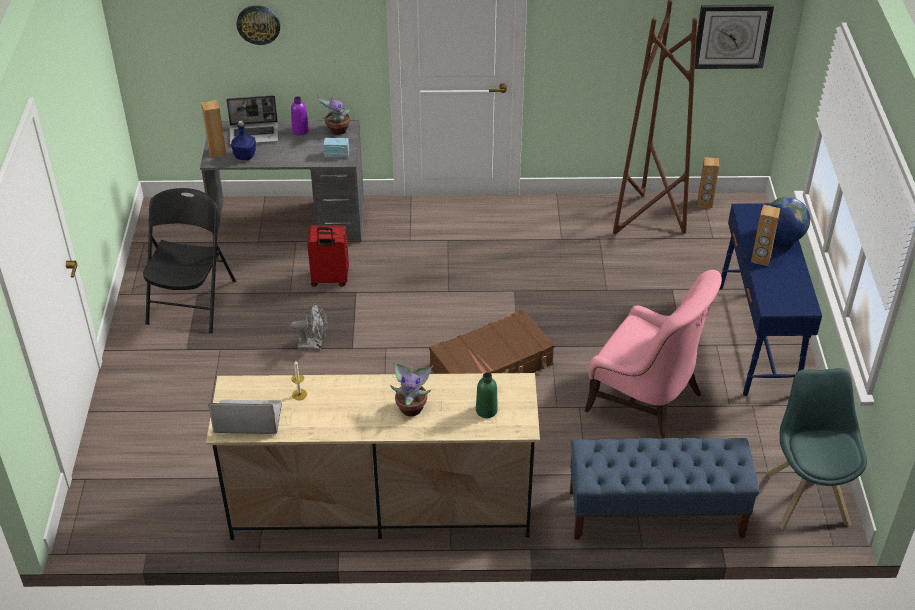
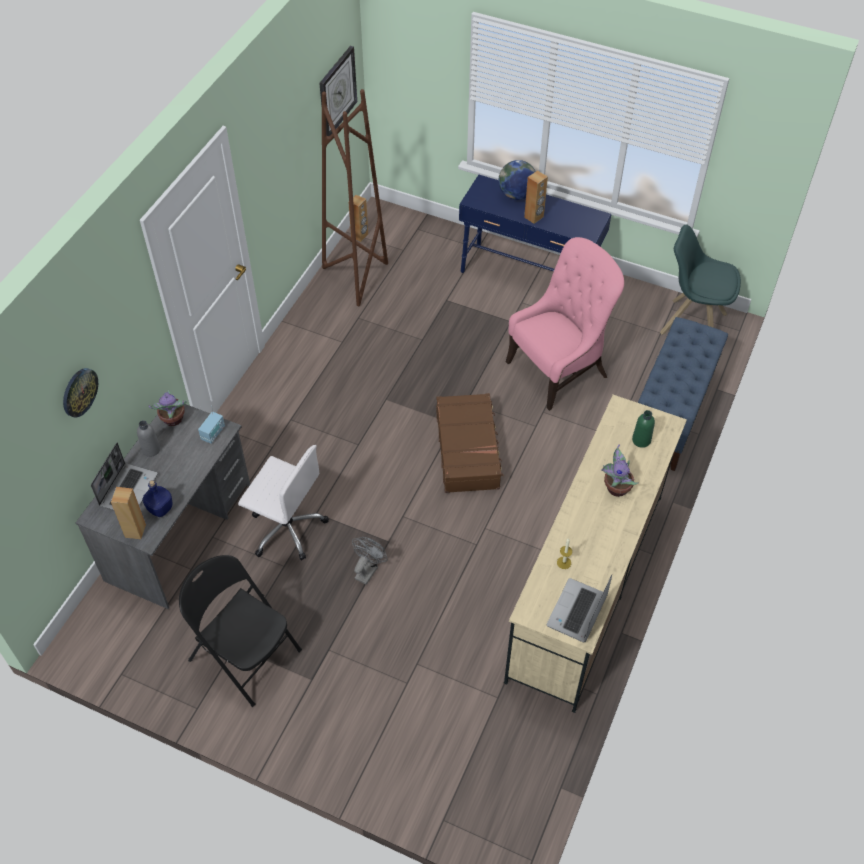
camera: 65 degrees left, 10 degrees up
purple bottle [291,96,309,135] -> grey bottle [137,420,160,457]
red suitcase [307,226,349,287] -> white office chair [238,445,329,561]

